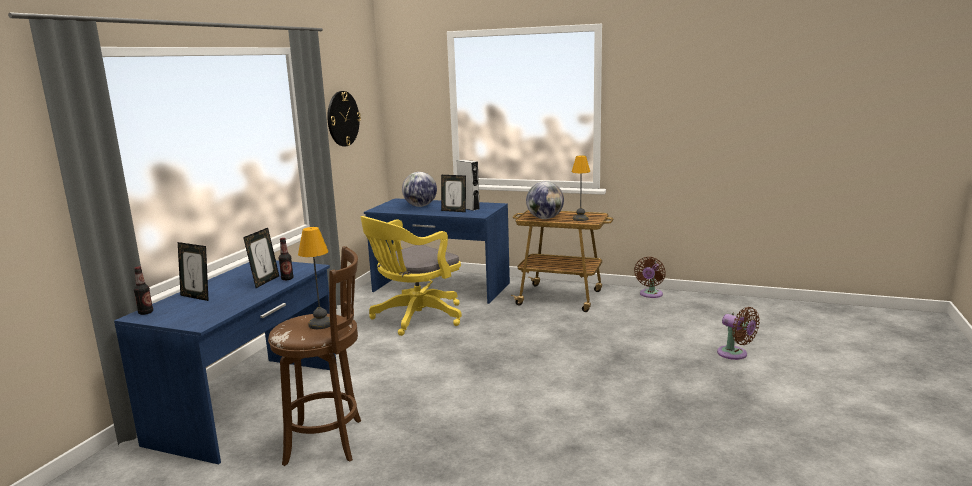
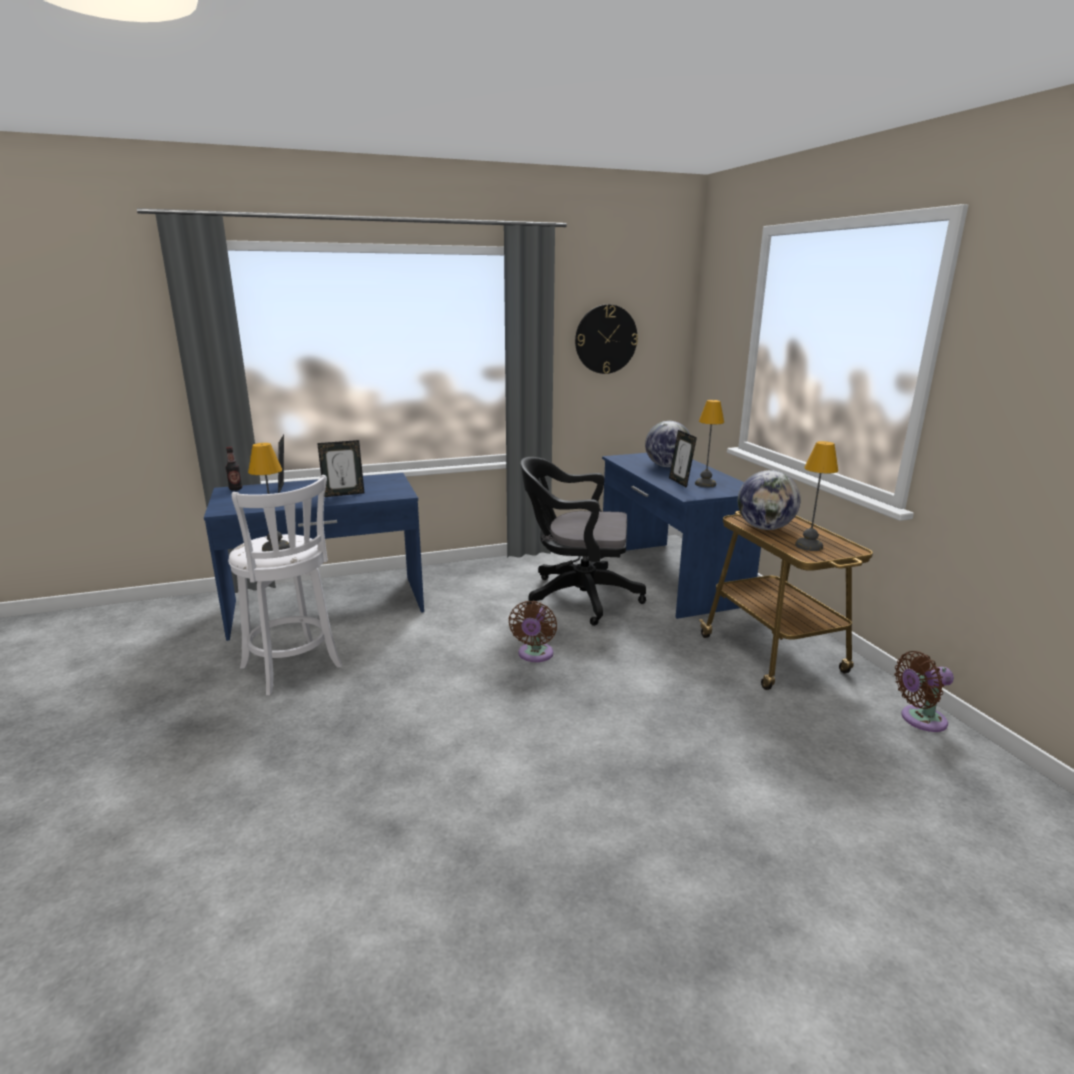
camera: 50 degrees right, 5 degrees up
brown stool [268,246,361,466] -> white stool [228,475,343,696]
bottle [279,238,294,280] -> none
yellow office chair [360,216,462,336] -> black office chair [520,457,646,626]
grey speaker [457,160,480,211] -> table lamp [695,400,724,487]
brown fan [717,307,760,360] -> brown fan moved to [508,601,557,662]

